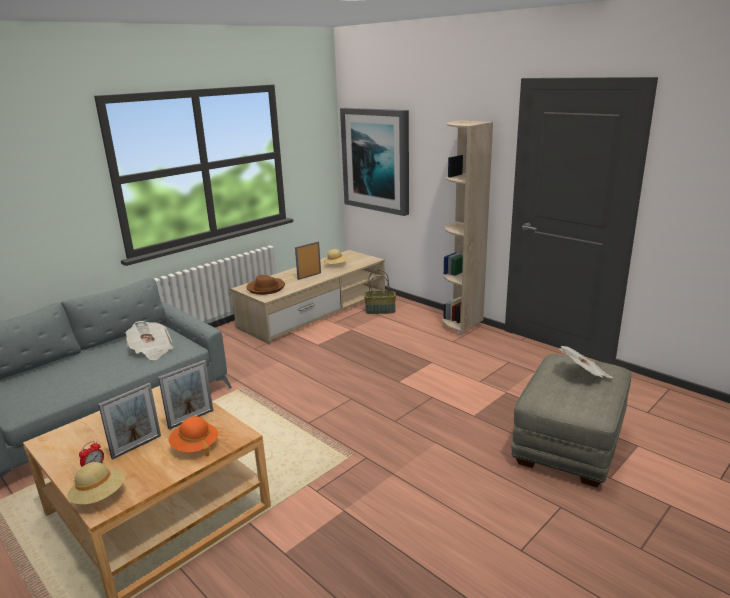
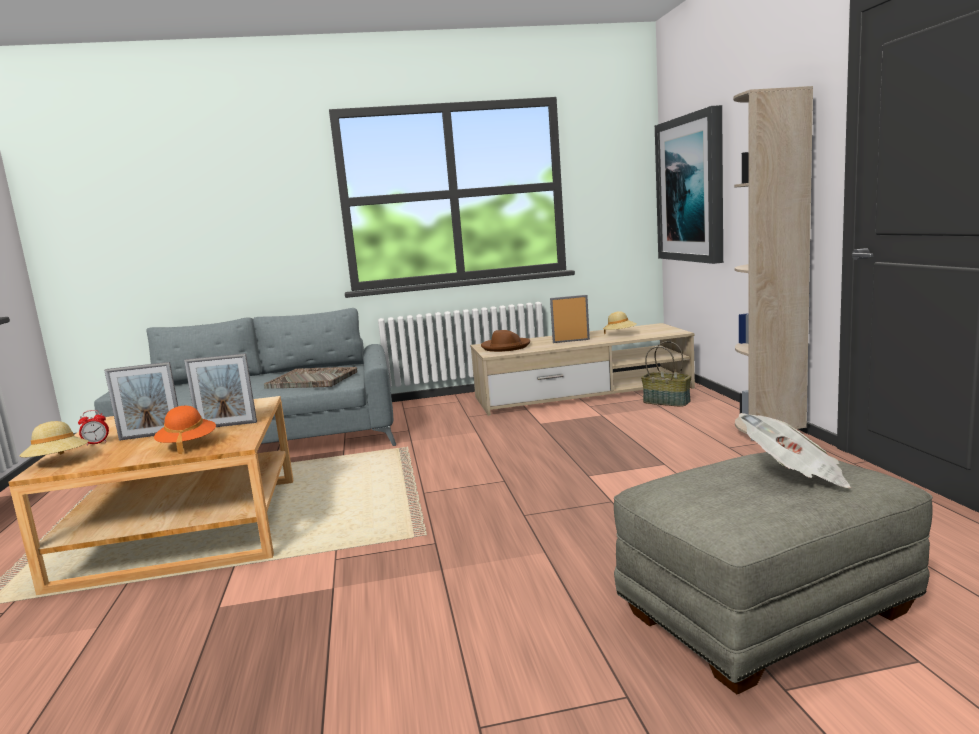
camera: 35 degrees right, 10 degrees down
newspaper [126,321,173,360] -> grey tray [264,367,357,389]

